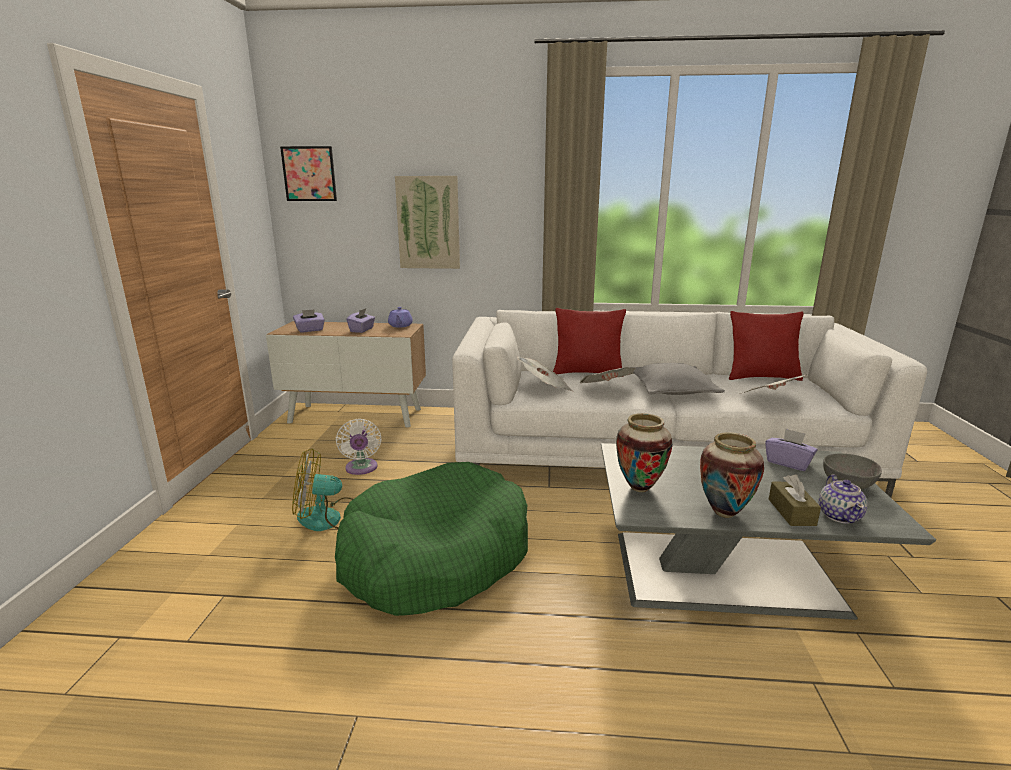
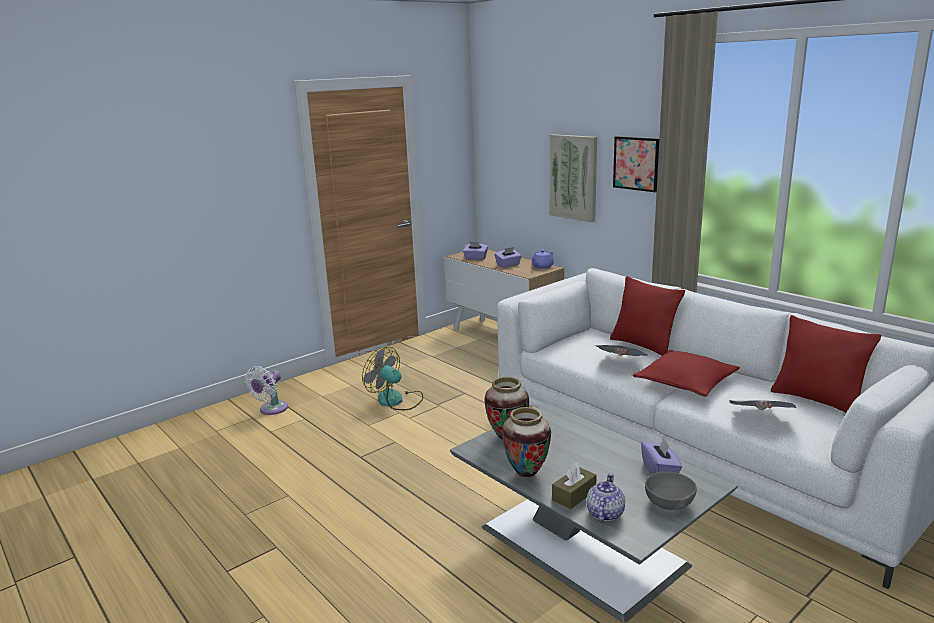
camera: 45 degrees right, 0 degrees up
picture [280,146,337,201] -> picture moved to [613,136,659,192]
green dog bed [335,462,528,616] -> none
white fan [336,419,382,475] -> white fan moved to [245,366,288,415]
newspaper [517,357,573,391] -> none
grey pillow [630,363,725,395] -> red pillow [633,350,740,396]
teapot [819,474,868,523] -> teapot turned 150 degrees clockwise [586,473,625,522]

